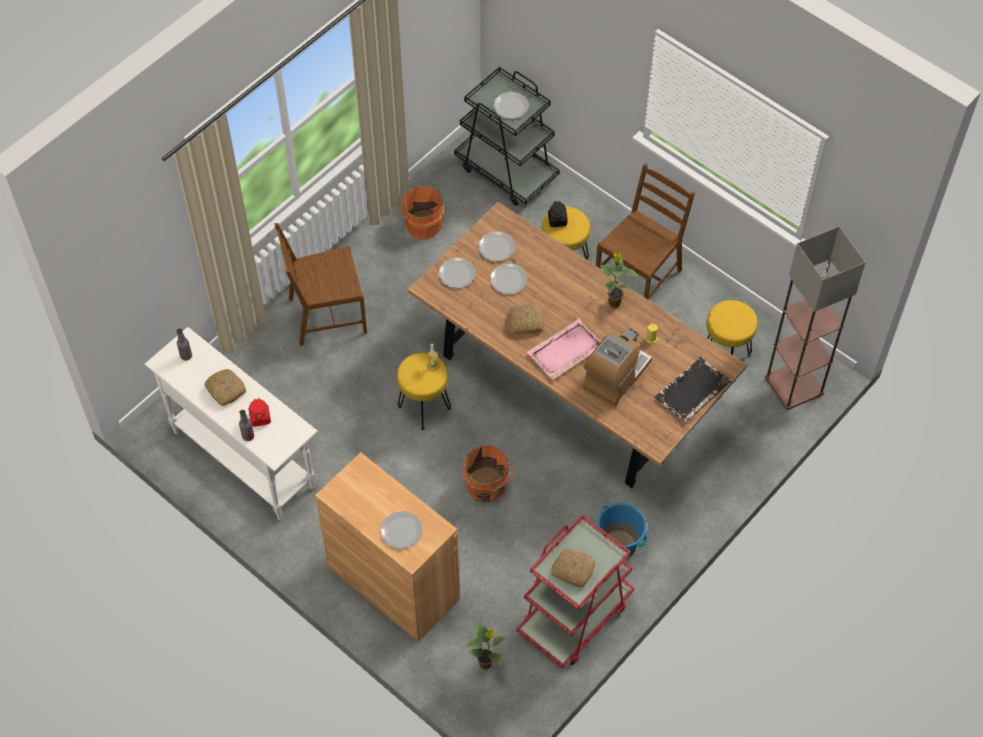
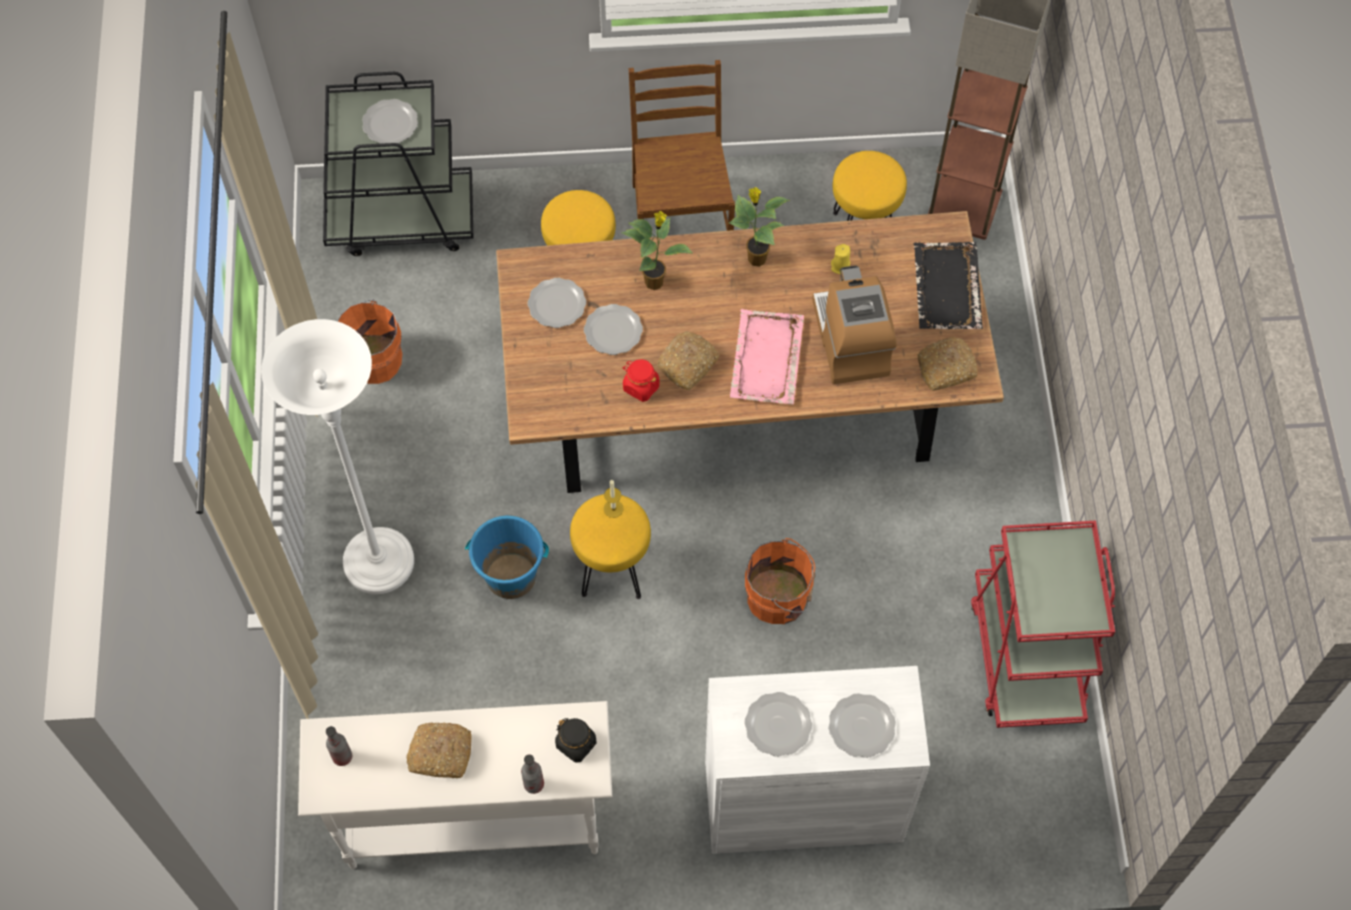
camera: 45 degrees left, 5 degrees up
red jar [249,398,271,427] -> red jar moved to [622,359,660,402]
brown chair [274,223,367,346] -> white floor lamp [261,319,414,594]
brown cabinet [315,452,460,642] -> white cabinet [705,666,930,854]
plate [438,258,476,288] -> plate moved to [744,692,812,756]
potted plant [465,623,506,669] -> potted plant moved to [621,211,692,290]
black jar [548,201,568,227] -> black jar moved to [555,718,596,762]
bread [551,549,596,587] -> bread moved to [917,337,978,391]
blue bucket [597,503,647,559] -> blue bucket moved to [465,516,549,599]

